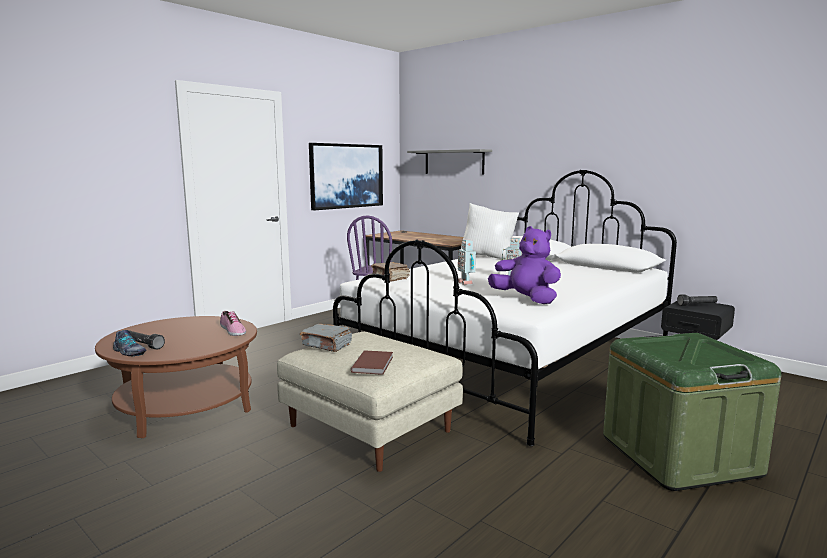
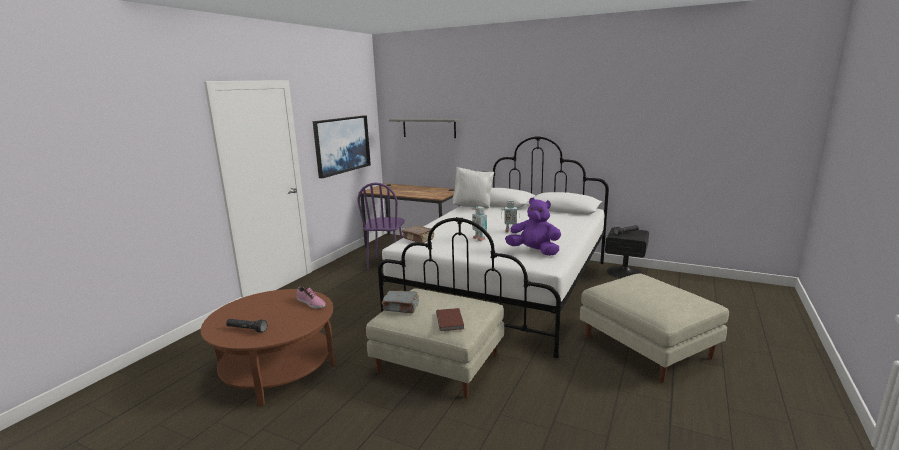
camera: 15 degrees left, 5 degrees up
shoe [113,330,146,357] -> none
green storage box [603,333,781,491] -> beige ottoman [580,273,729,383]

